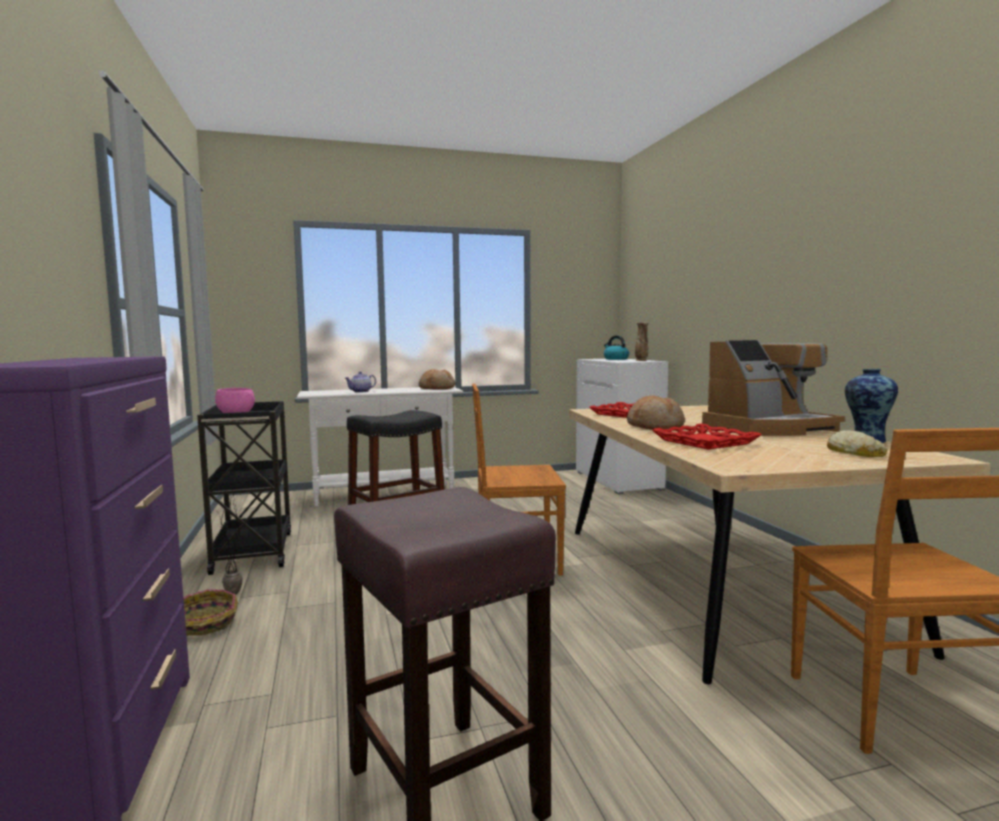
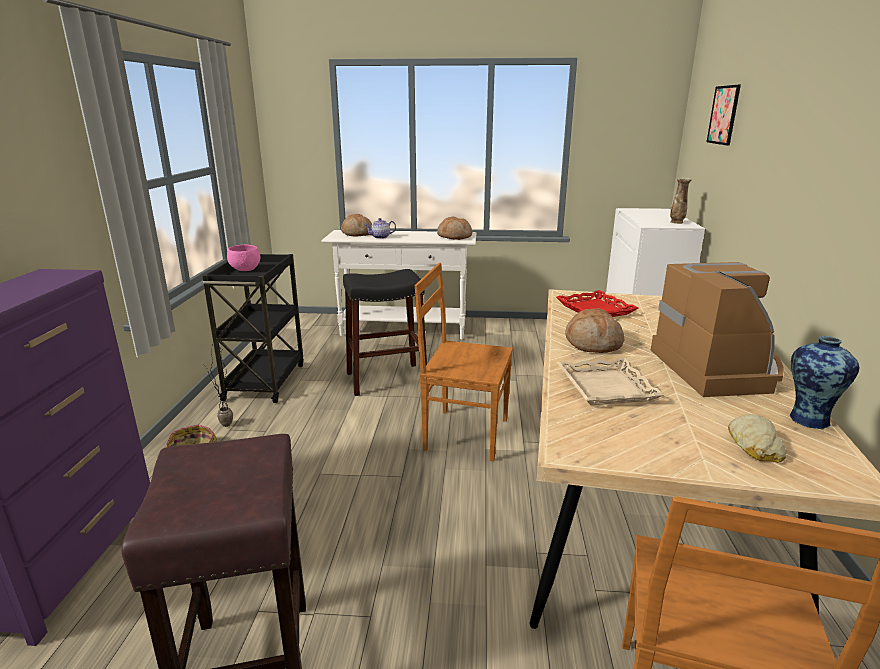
camera: 20 degrees right, 15 degrees up
kettle [604,336,629,360] -> none
red tray [652,423,762,450] -> beige tray [557,358,664,405]
coffee machine [702,340,845,436] -> coffee machine turned 90 degrees counterclockwise [651,262,784,397]
none -> bread [341,214,372,237]
none -> picture [707,85,741,146]

